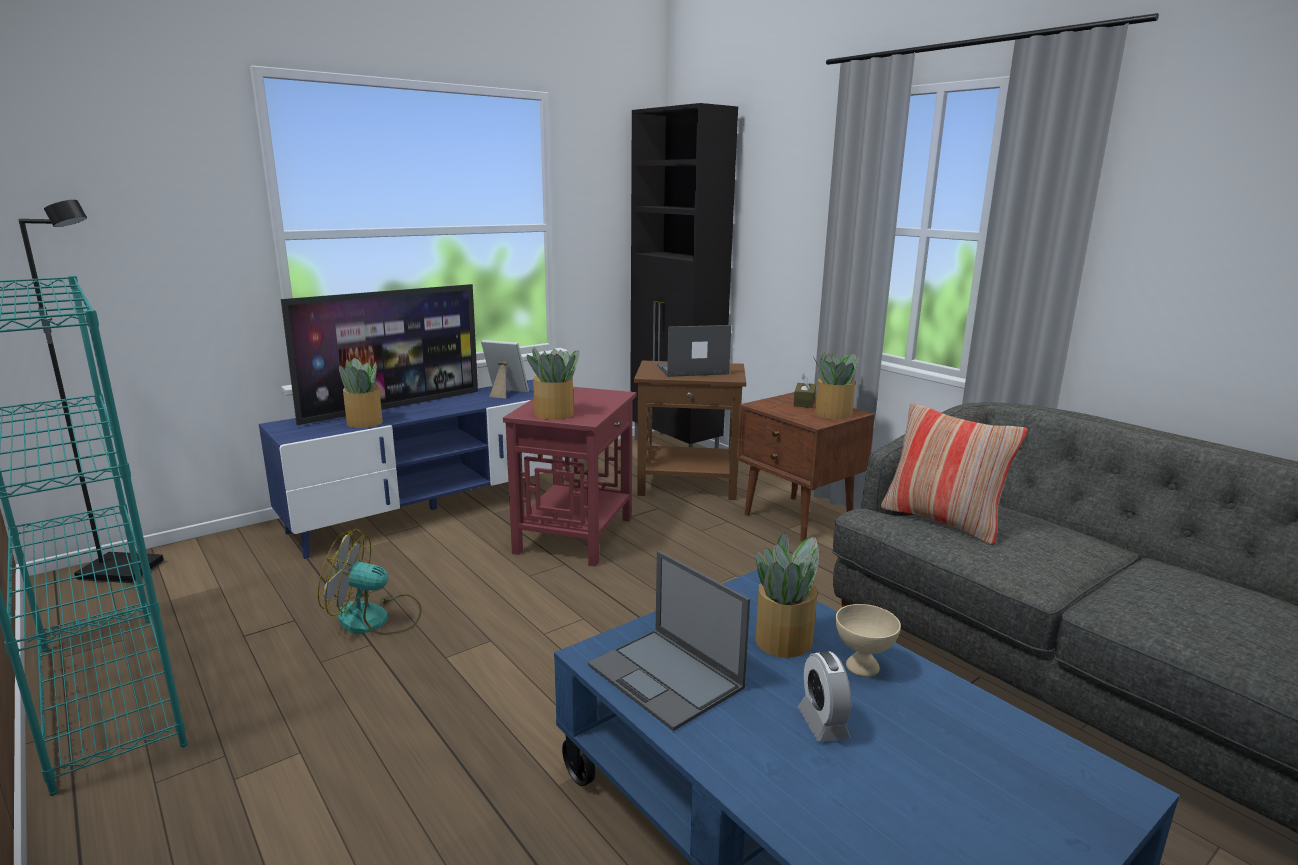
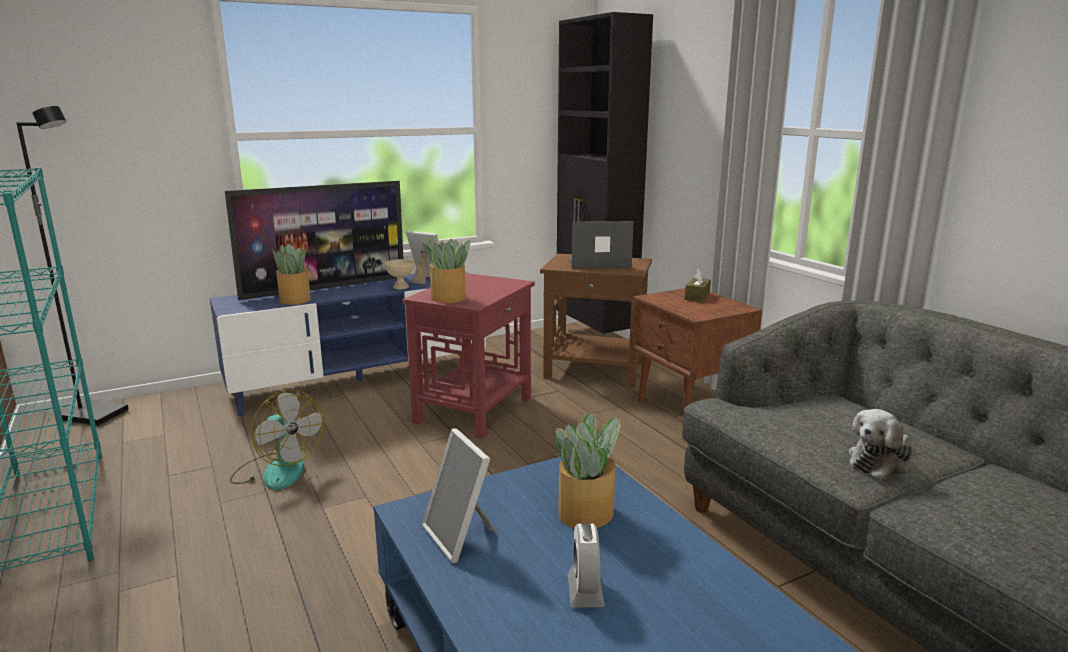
camera: 10 degrees right, 0 degrees up
fan [318,529,422,635] -> fan turned 150 degrees counterclockwise [229,390,323,490]
laptop [588,551,750,731] -> picture frame [422,428,497,563]
potted plant [813,353,859,419] -> none
beige bowl [836,604,901,677] -> beige bowl moved to [385,259,415,289]
pillow [881,403,1028,545] -> none
none -> plush toy [849,409,913,479]

